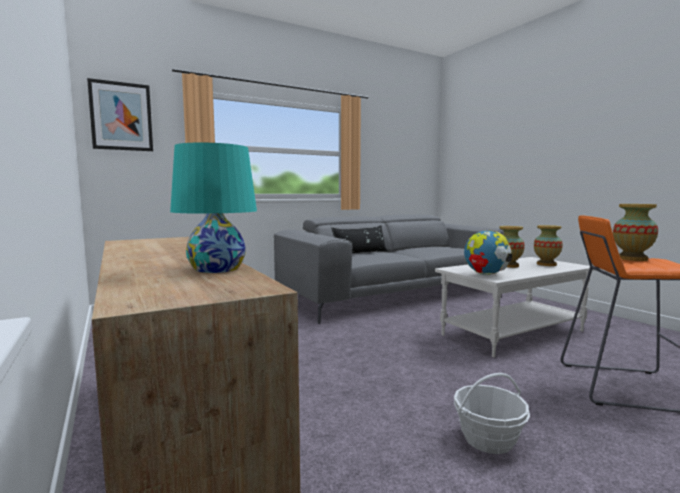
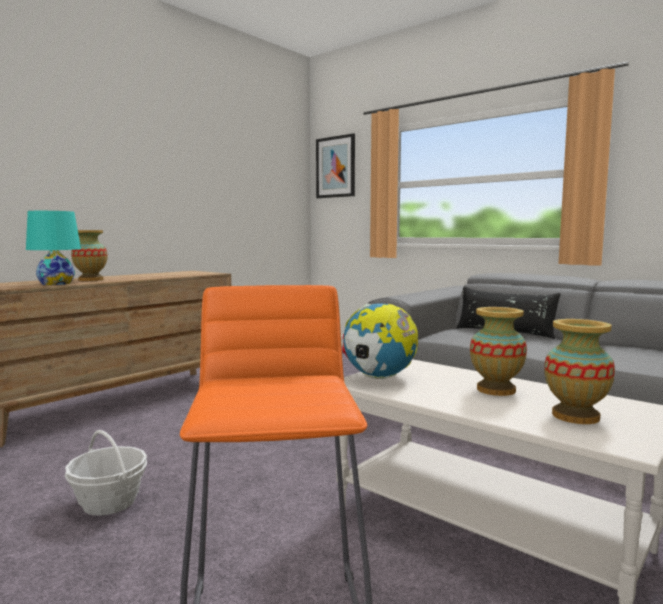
camera: 70 degrees right, 0 degrees up
vase [613,204,658,261] -> vase moved to [71,230,107,281]

